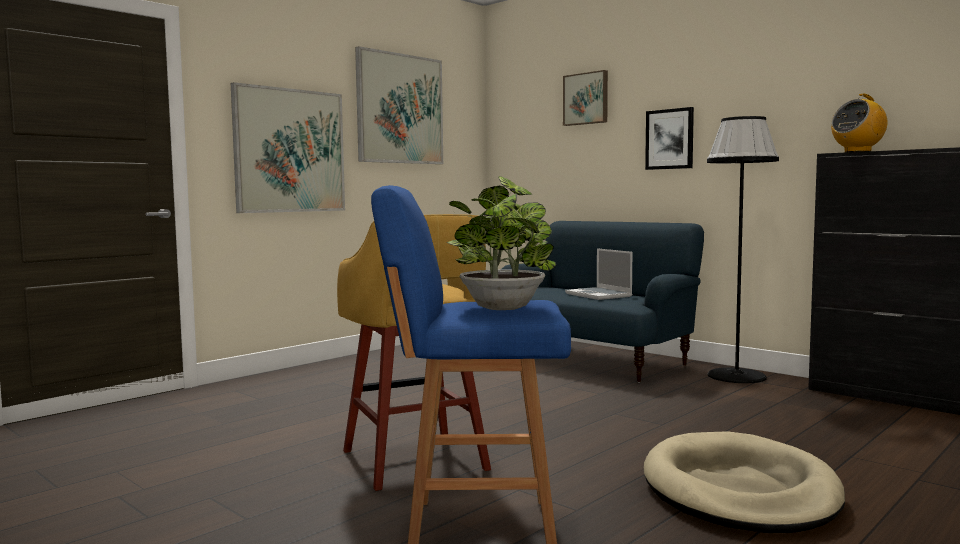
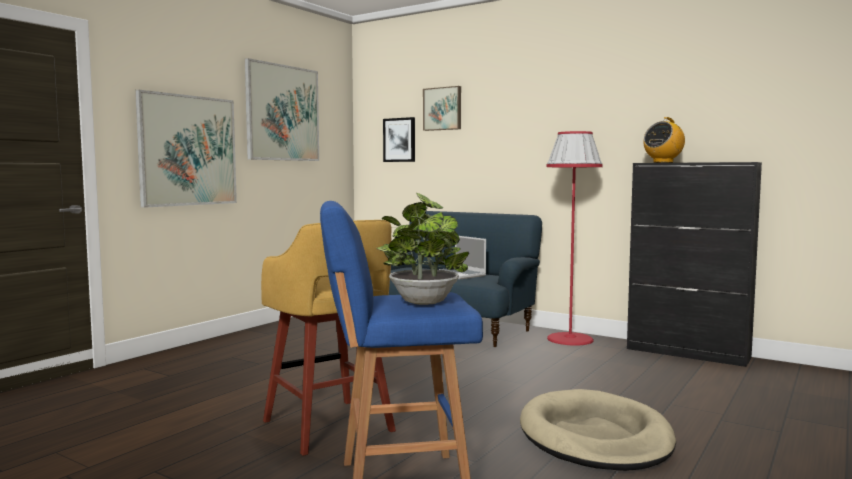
camera: 10 degrees left, 0 degrees up
picture [645,107,694,170] -> picture moved to [383,117,415,162]
black floor lamp [707,116,779,383] -> red floor lamp [547,131,603,345]

